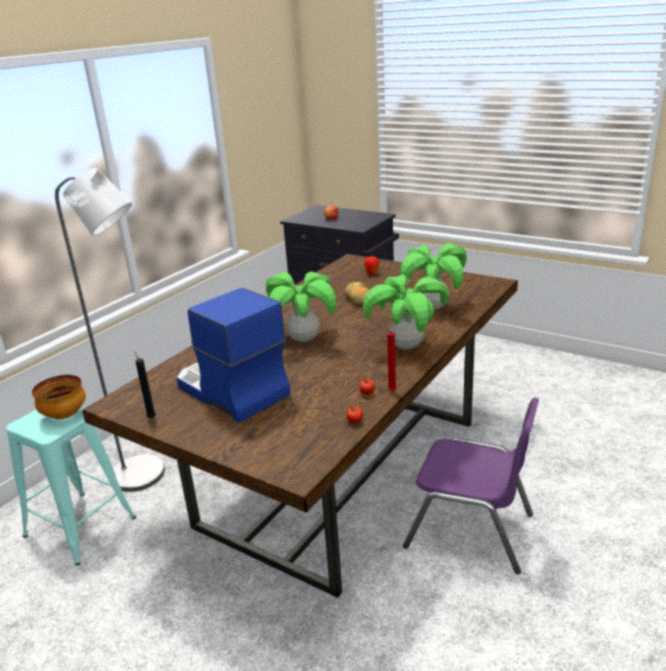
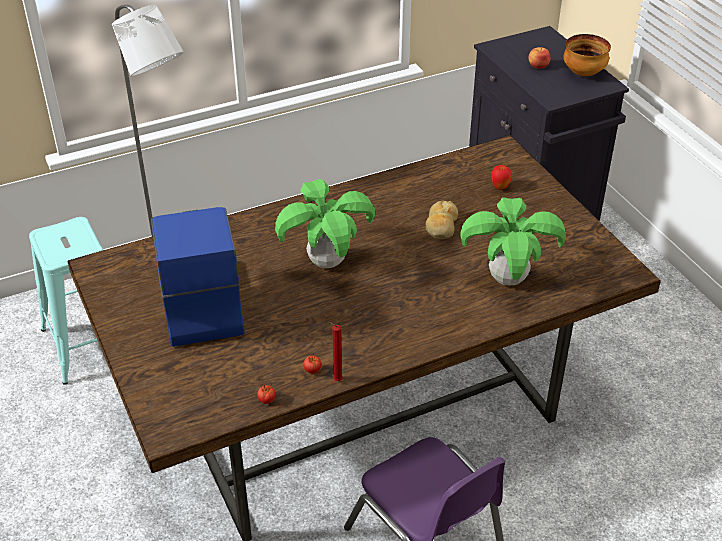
camera: 30 degrees right, 15 degrees up
bowl [32,375,86,419] -> bowl moved to [564,34,611,76]
black candle [135,351,156,418] -> none
potted plant [363,275,449,349] -> none

